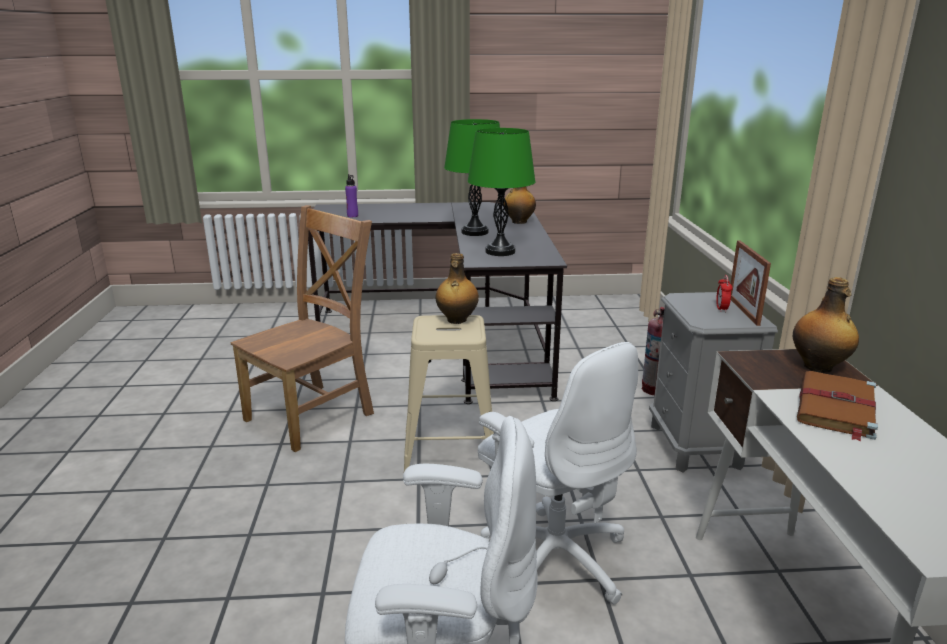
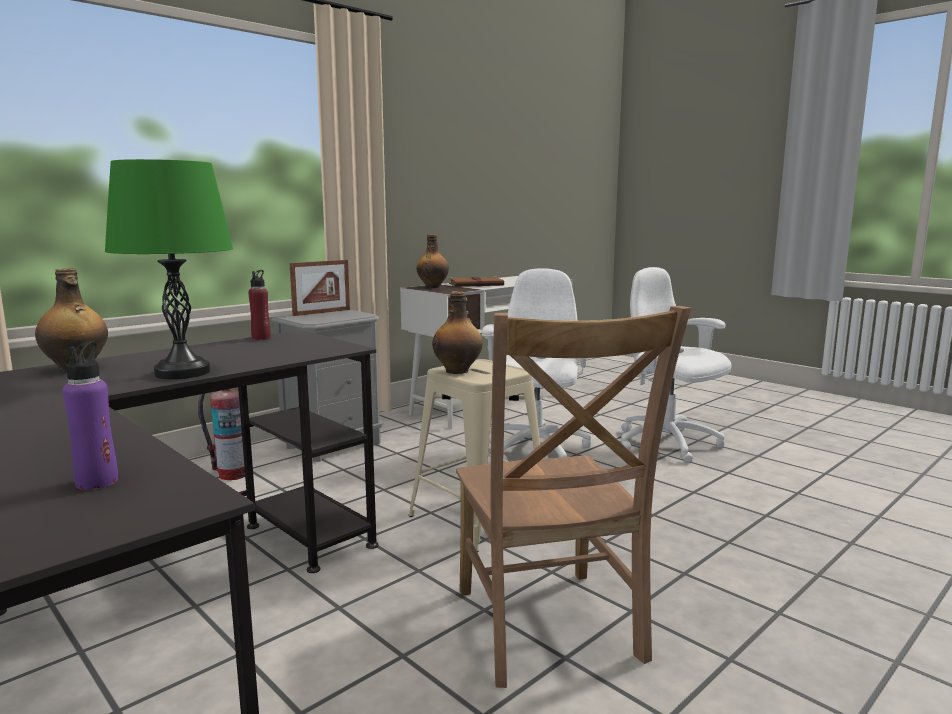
camera: 130 degrees left, 10 degrees down
brown chair [230,205,374,452] -> brown chair turned 105 degrees counterclockwise [456,306,691,688]
green table lamp [468,128,536,256] -> none
alarm clock [716,275,733,312] -> none
none -> red bottle [248,270,271,340]

